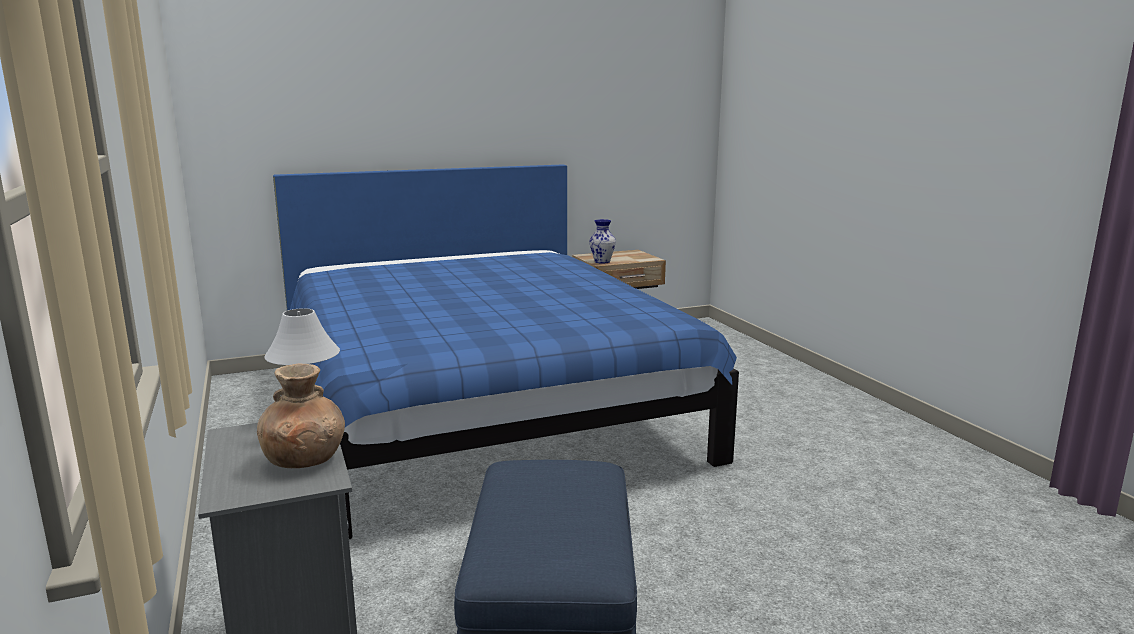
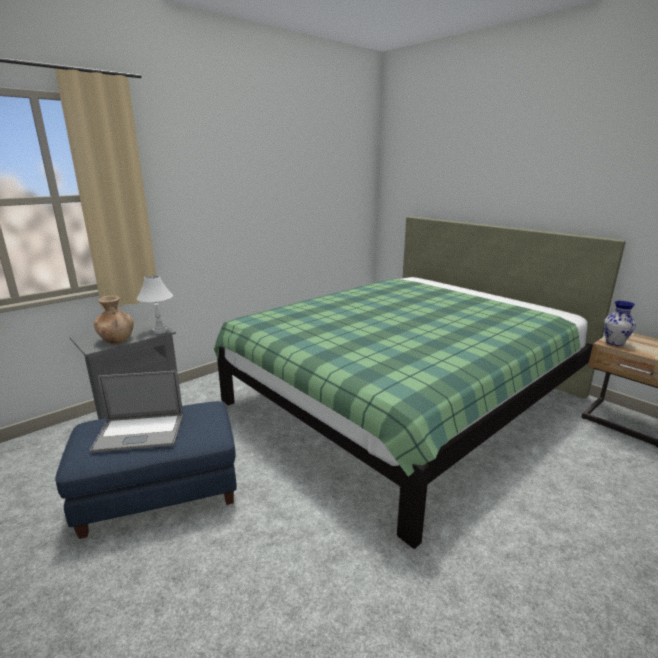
camera: 70 degrees right, 5 degrees up
blue bed [273,164,739,539] -> green bed [214,217,626,549]
none -> laptop [90,371,183,453]

